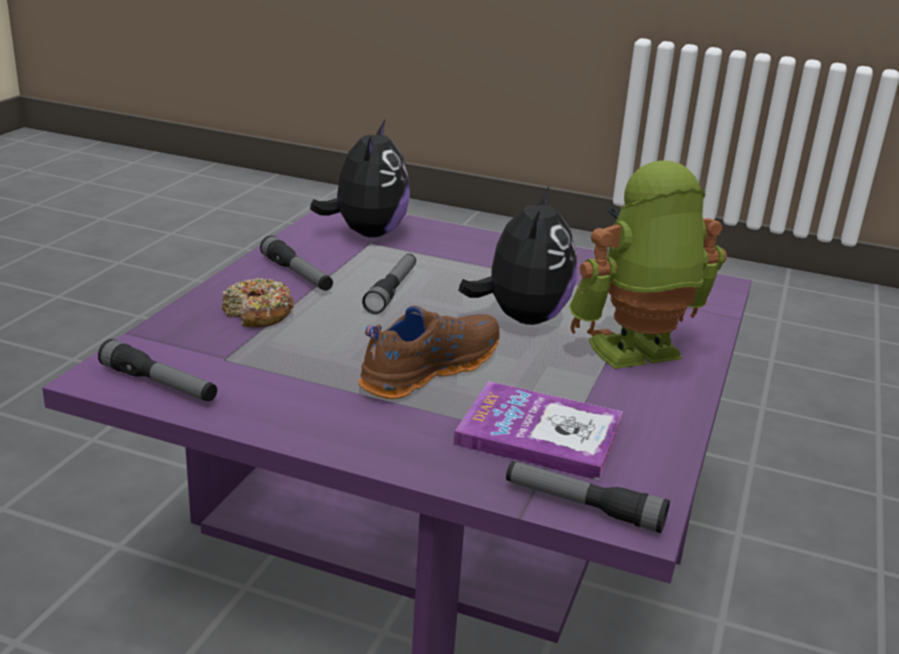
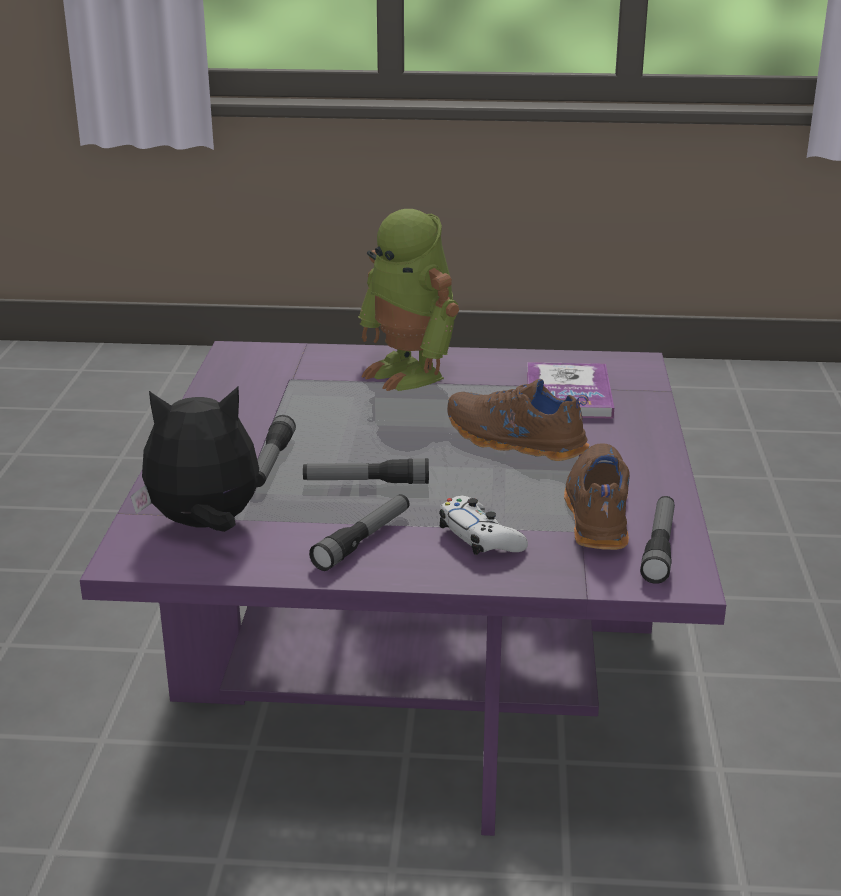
camera: 105 degrees left, 0 degrees up
donut [222,278,294,328] -> white game controller [439,496,528,555]
plush toy [458,187,577,325] -> none
flashlight [506,461,670,533] -> flashlight moved to [257,415,296,487]
none -> brown shoe [564,443,630,550]

